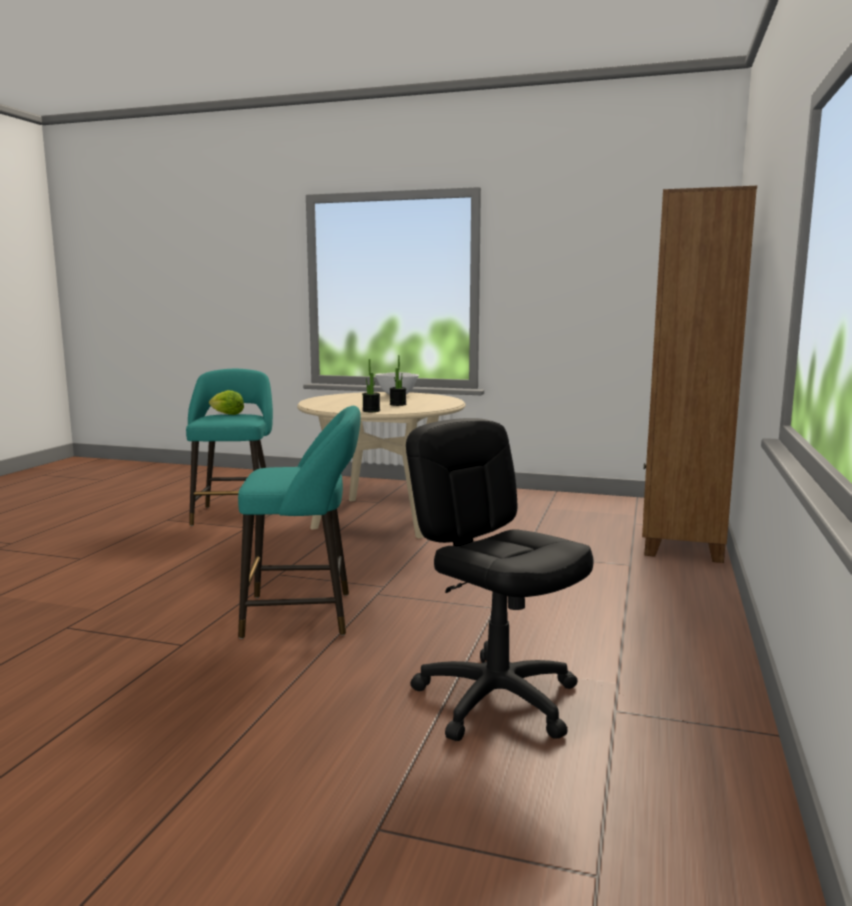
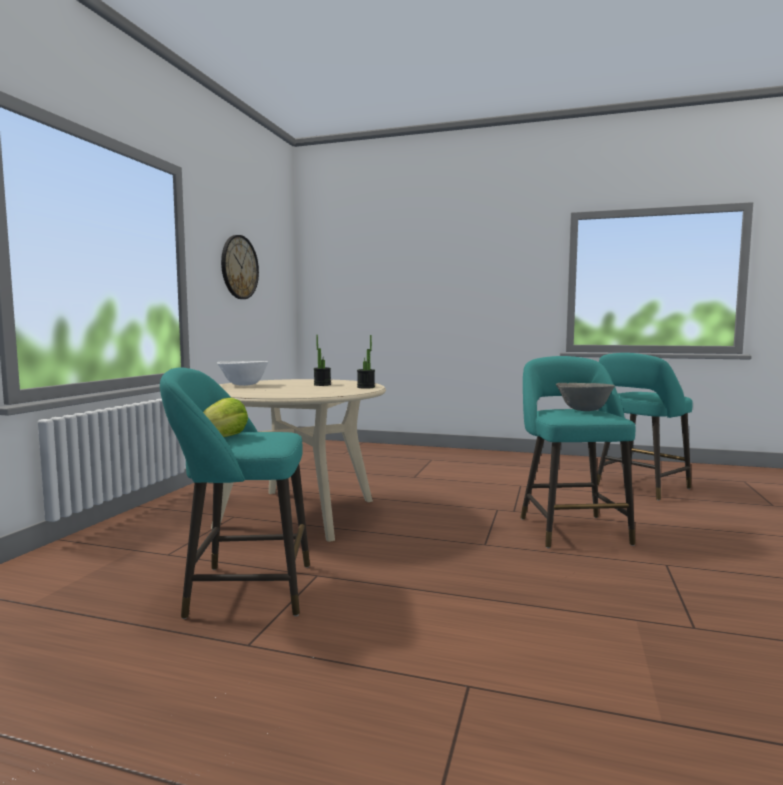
camera: 90 degrees left, 5 degrees down
black office chair [406,418,594,741] -> turquoise stool [597,353,693,501]
brown bookcase [642,186,757,563] -> none
none -> wall clock [221,235,259,299]
none -> grey bowl [556,383,615,411]

